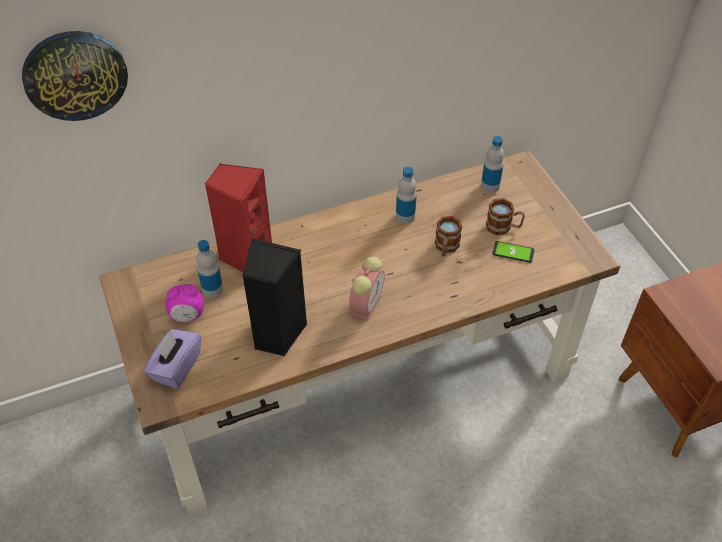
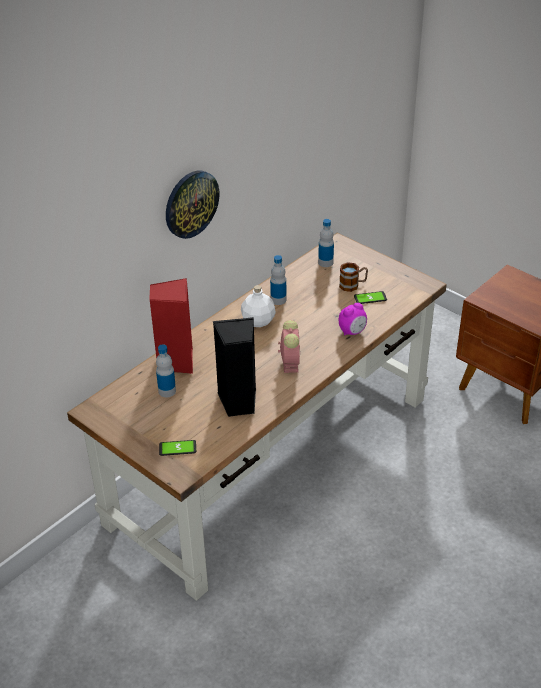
camera: 25 degrees left, 10 degrees down
wall clock [22,31,128,121] -> wall clock moved to [166,171,219,239]
purple tissue box [144,329,201,389] -> phone [159,440,196,456]
alarm clock [165,284,204,322] -> alarm clock moved to [339,303,367,336]
mug [435,216,462,256] -> none
none -> white bottle [241,285,276,327]

